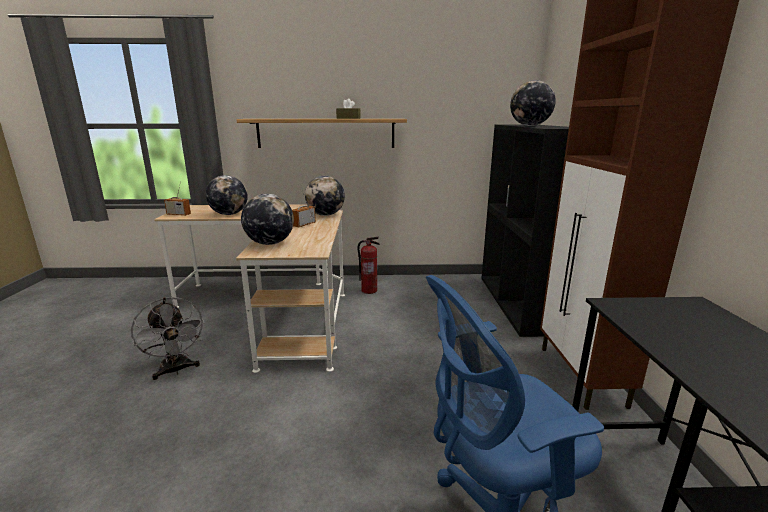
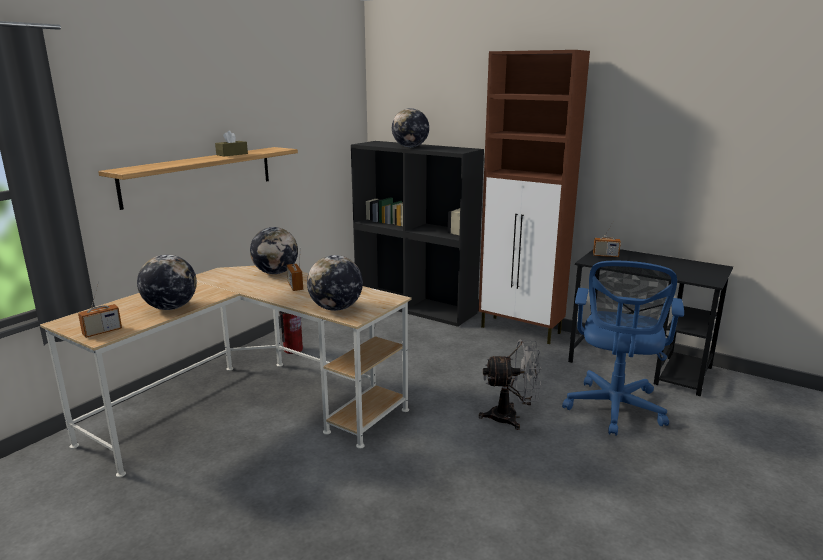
camera: 55 degrees left, 0 degrees up
grey fan [131,297,205,380] -> grey fan moved to [478,340,542,430]
none -> radio [593,220,621,257]

